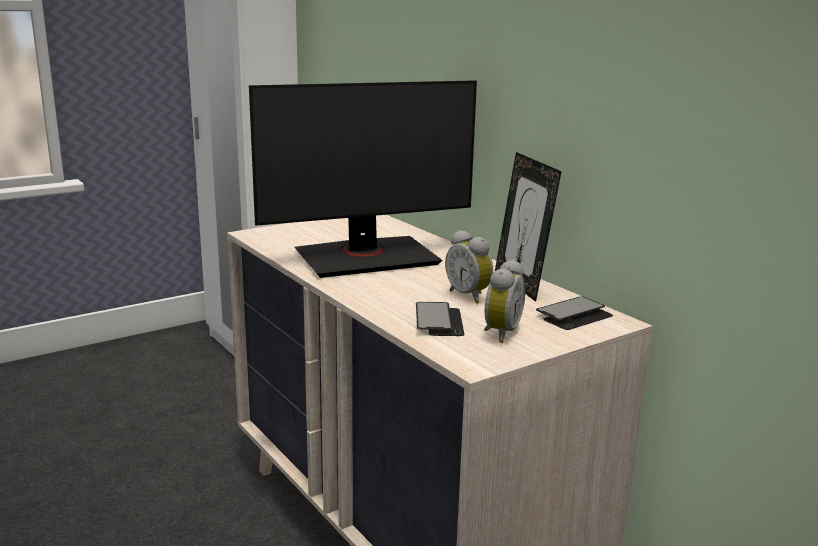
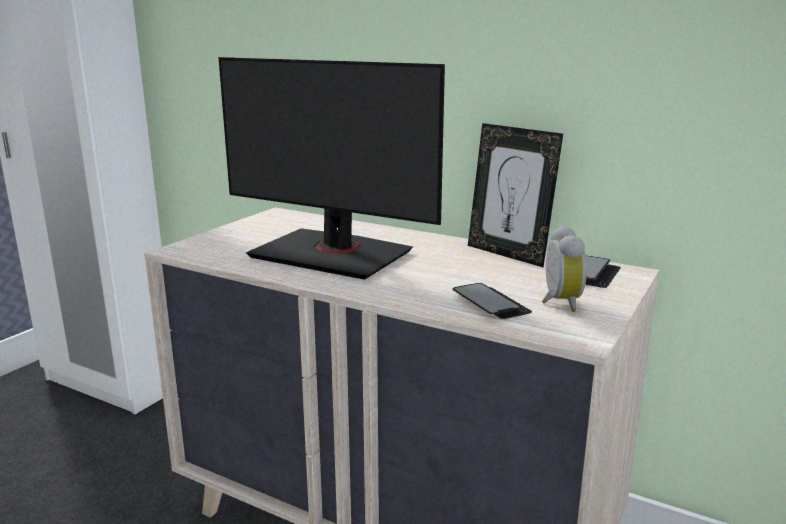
camera: 25 degrees left, 0 degrees up
monitor [249,80,477,278] -> monitor turned 75 degrees clockwise [219,57,445,280]
alarm clock [445,230,493,304] -> none

